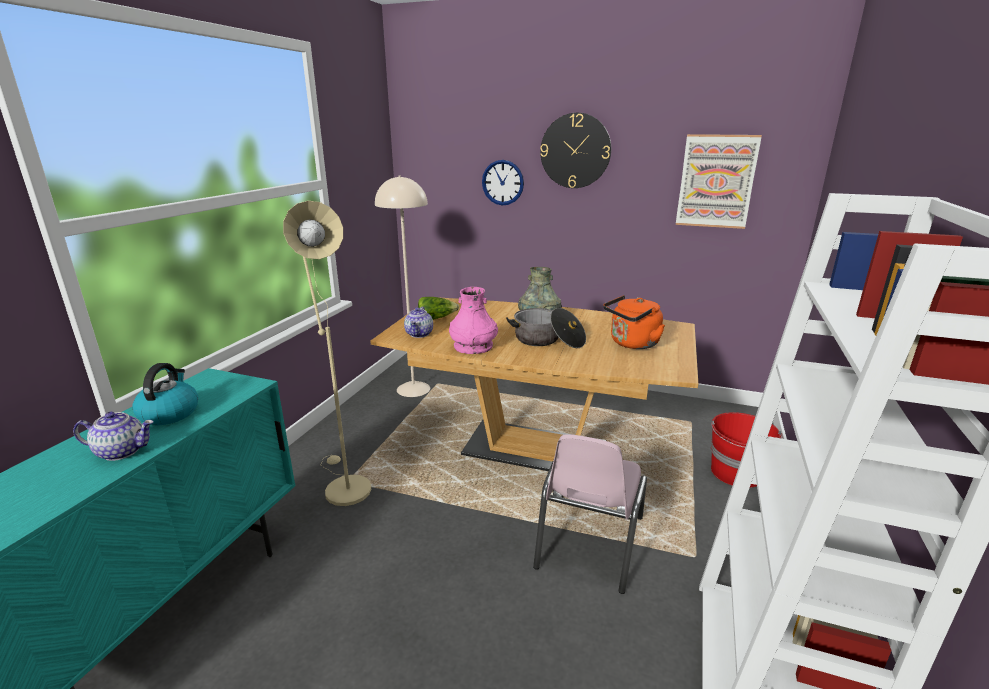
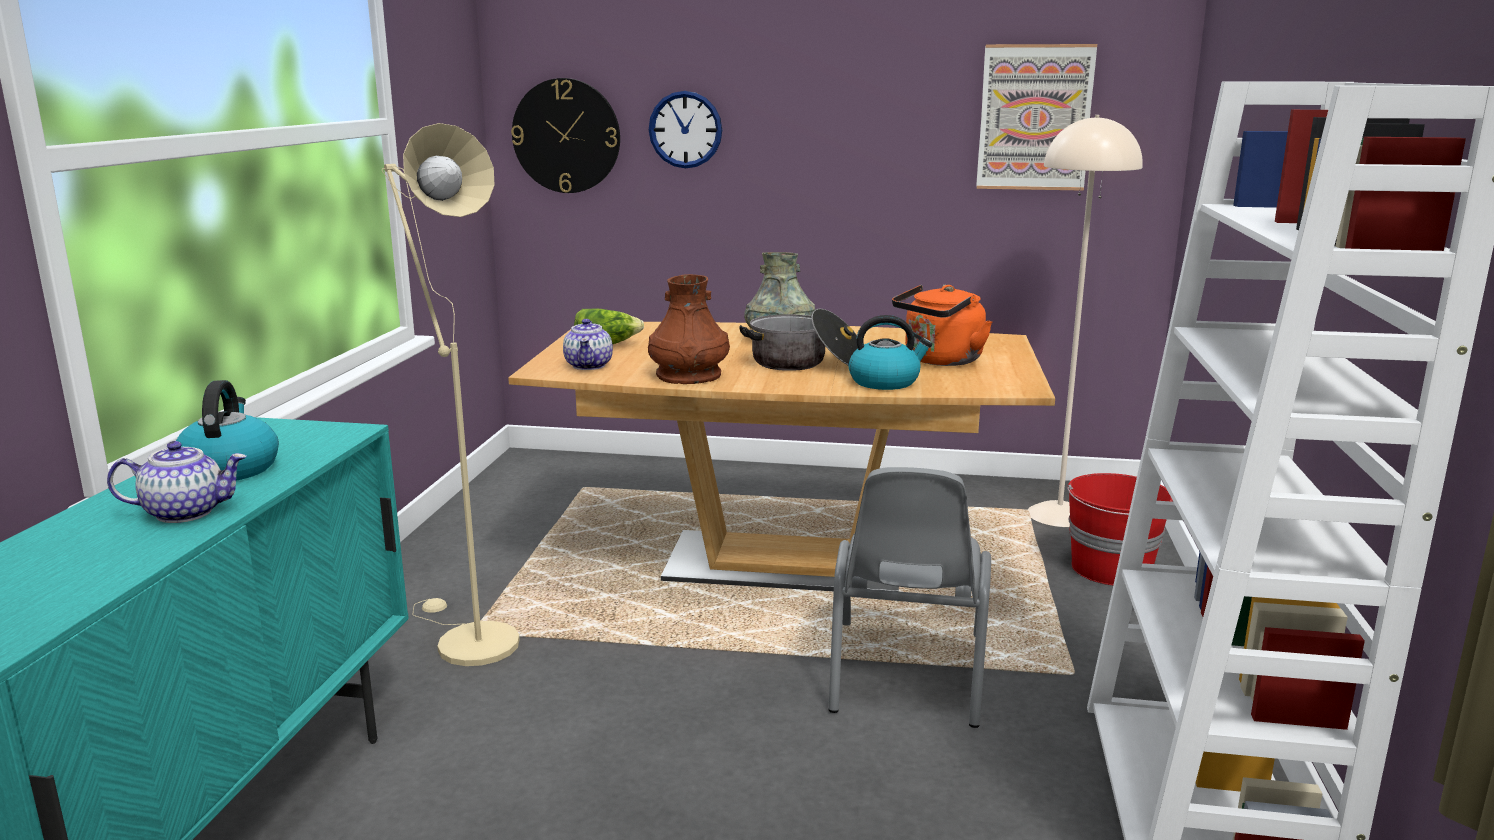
camera: 10 degrees left, 5 degrees down
beige floor lamp [375,175,430,397] -> beige floor lamp moved to [1028,115,1143,527]
pink vase [449,287,498,354] -> brown vase [648,274,730,384]
pink chair [533,434,647,594] -> grey chair [829,467,991,728]
wall clock [540,113,611,188] -> wall clock moved to [511,78,620,193]
none -> kettle [849,315,932,390]

